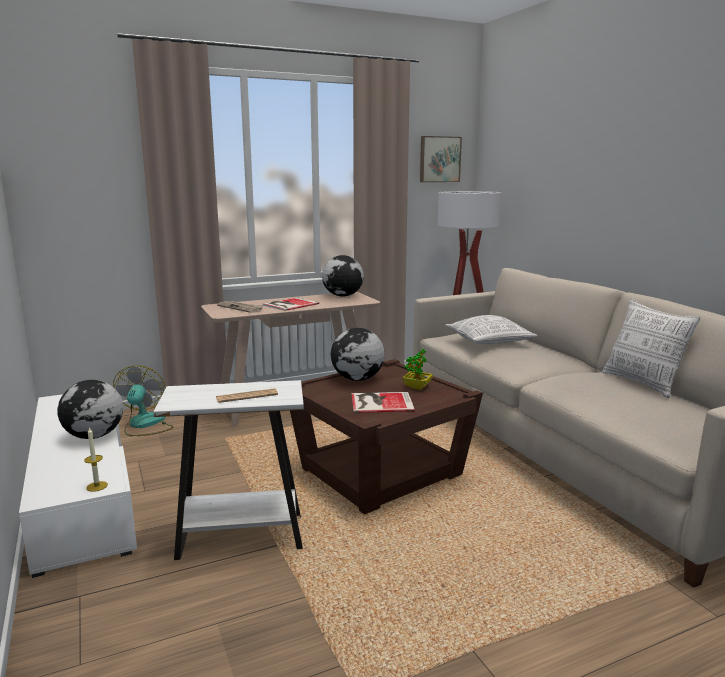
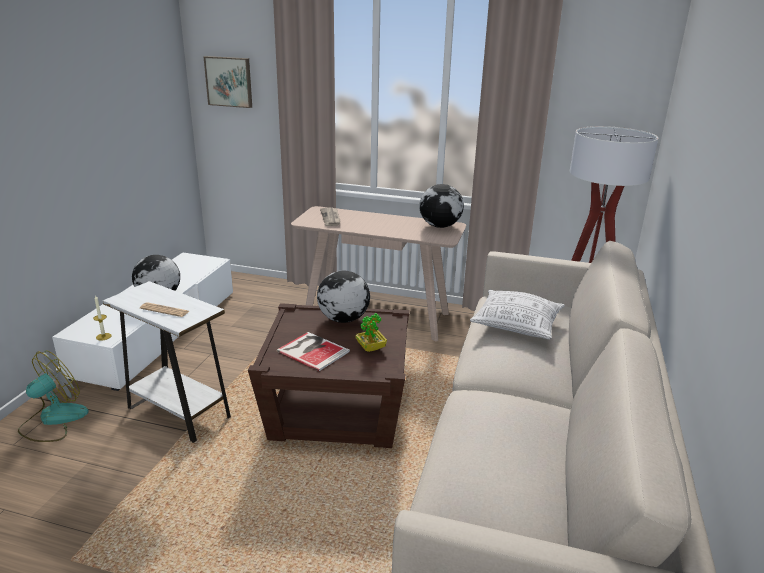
camera: 40 degrees right, 10 degrees up
fan [113,366,173,436] -> fan moved to [18,350,89,442]
book [263,297,319,311] -> none
picture [420,136,462,182] -> picture moved to [204,56,252,108]
pillow [602,299,700,398] -> none

